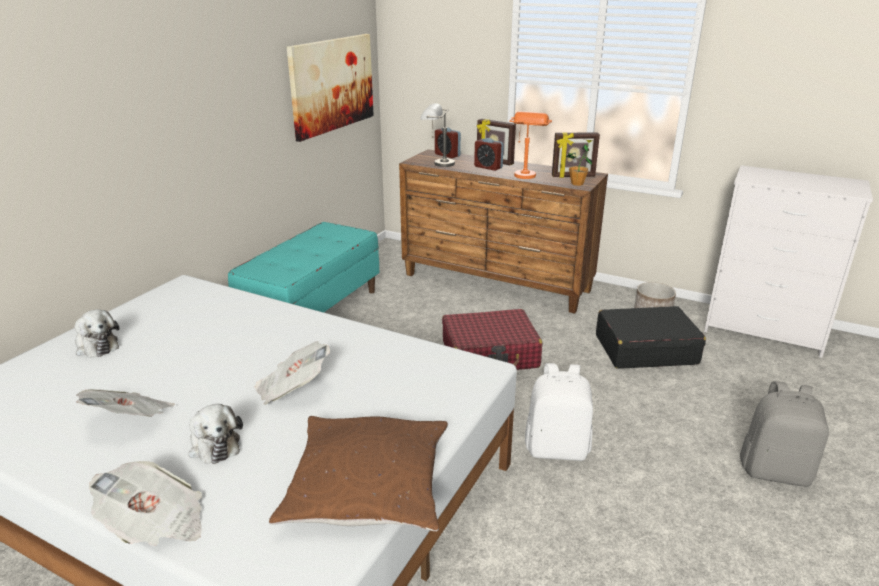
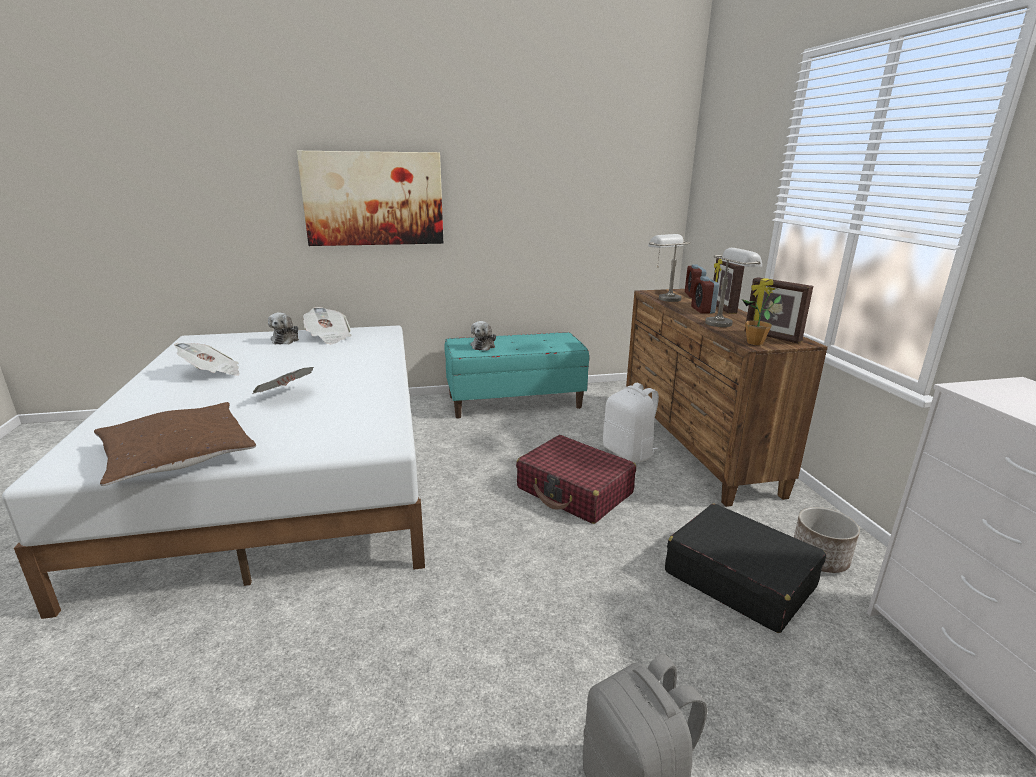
camera: 50 degrees right, 5 degrees down
newspaper [89,461,202,546] -> newspaper moved to [303,307,352,344]
plush toy [189,404,243,464] -> plush toy moved to [471,321,496,351]
picture [287,34,374,142] -> picture moved to [297,151,443,246]
orange table lamp [509,111,552,179] -> grey table lamp [705,248,762,327]
white backpack [525,363,593,461] -> white backpack moved to [603,383,659,463]

